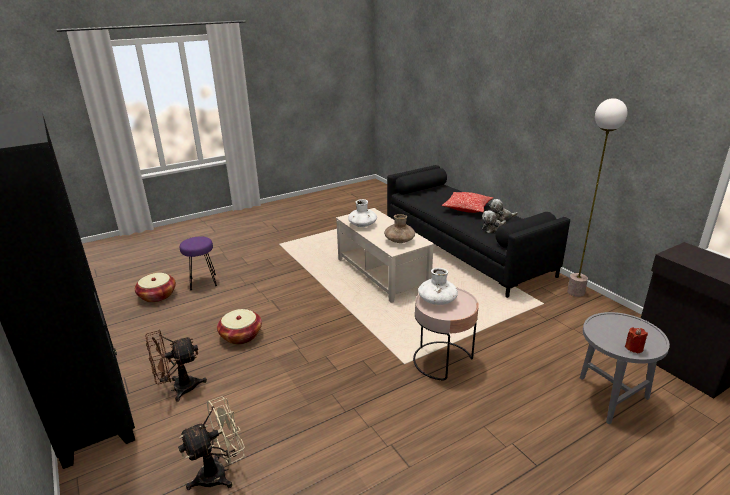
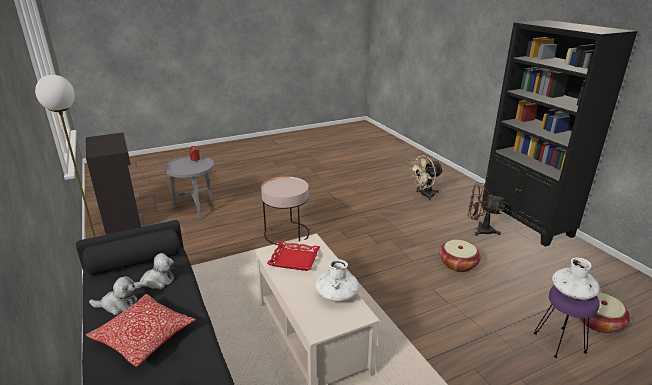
camera: 175 degrees left, 0 degrees up
brown fan [145,329,207,402] -> brown fan turned 135 degrees counterclockwise [468,182,505,236]
brown vase [384,214,415,243] -> red tray [267,241,320,271]
white vase [418,268,458,305] -> white vase moved to [552,257,600,300]

